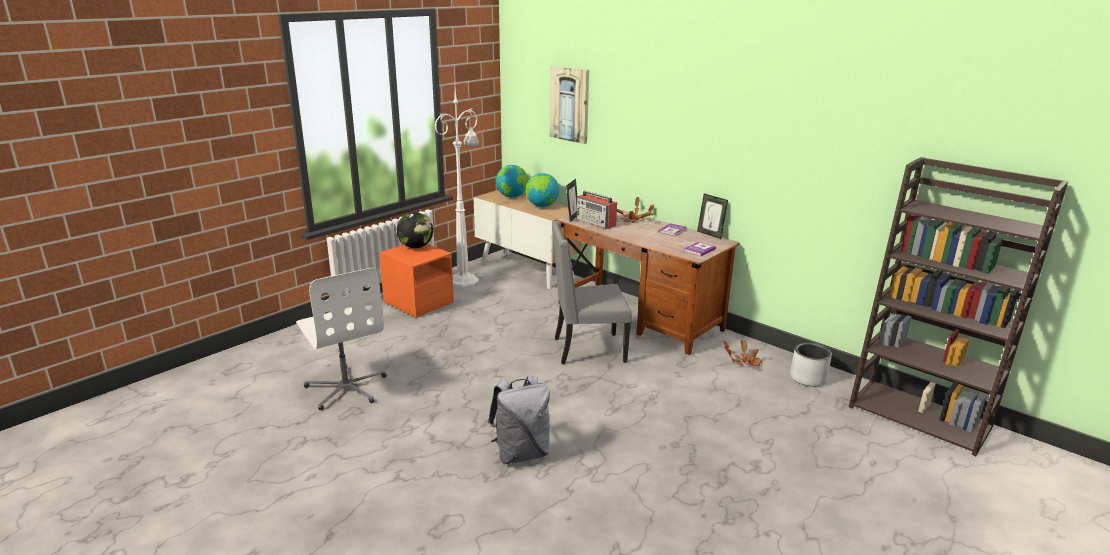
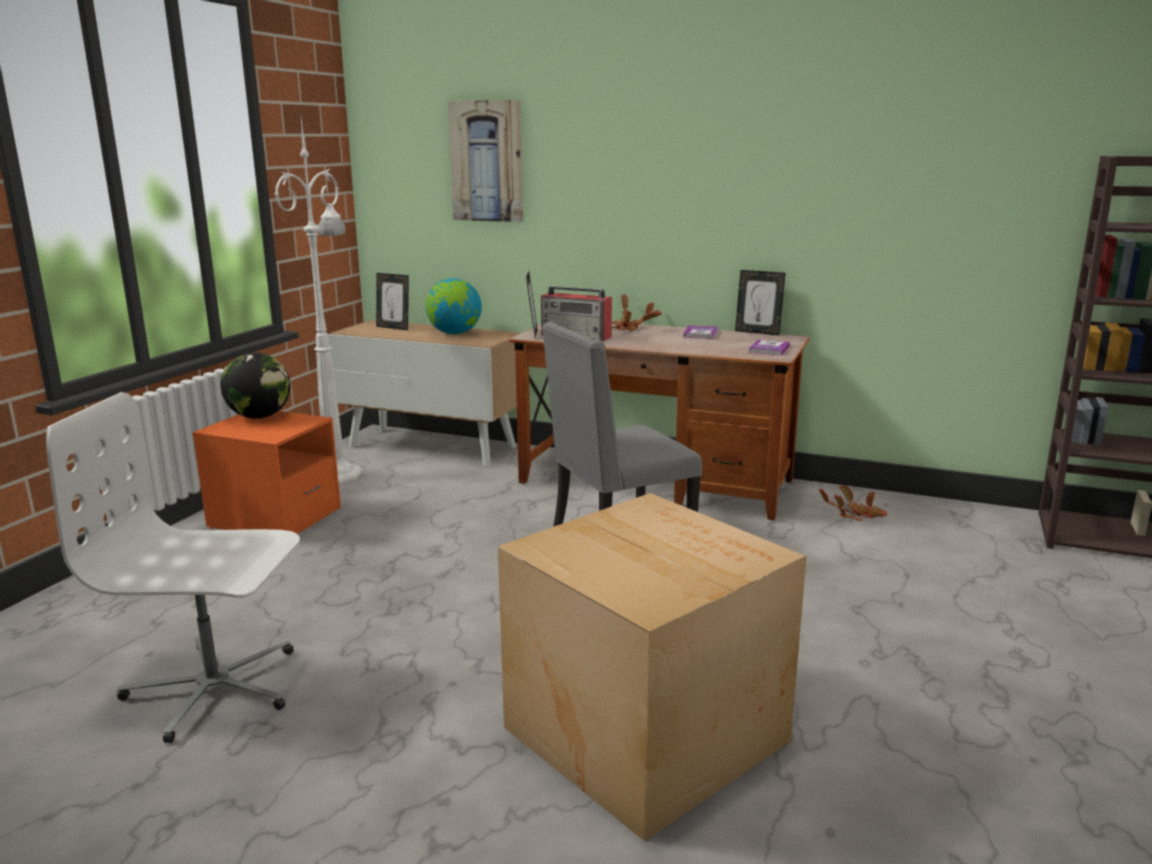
camera: 20 degrees left, 5 degrees down
white office chair [296,268,387,410] -> white office chair turned 150 degrees clockwise [46,392,300,743]
grey backpack [488,376,550,464] -> cardboard box [498,493,807,841]
globe [496,165,528,197] -> picture frame [376,273,409,330]
grey planter [790,343,832,387] -> none

